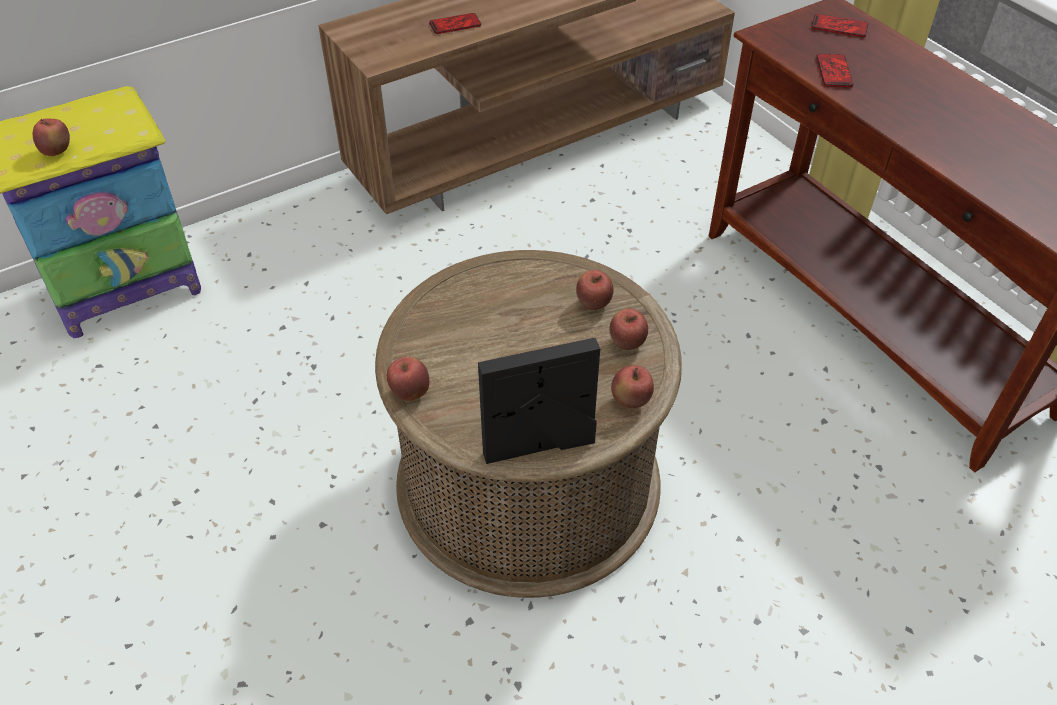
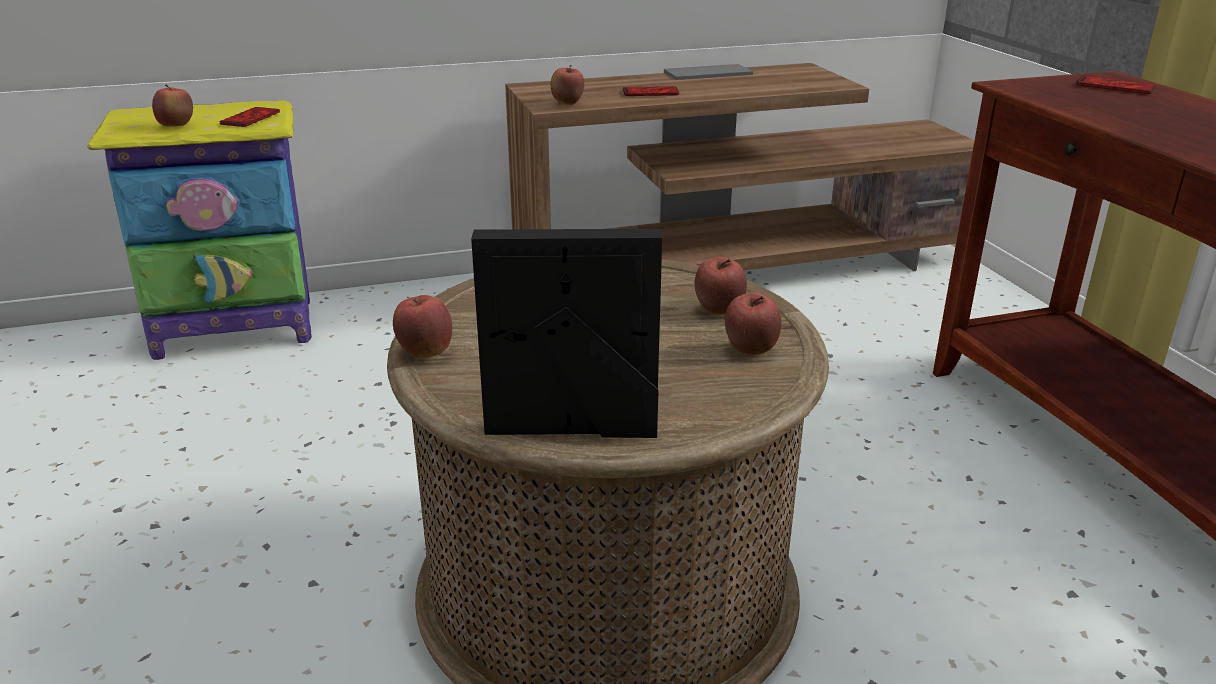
camera: 15 degrees right, 20 degrees down
apple [611,365,654,408] -> apple moved to [551,65,584,105]
phone [816,54,853,87] -> phone moved to [220,107,280,127]

